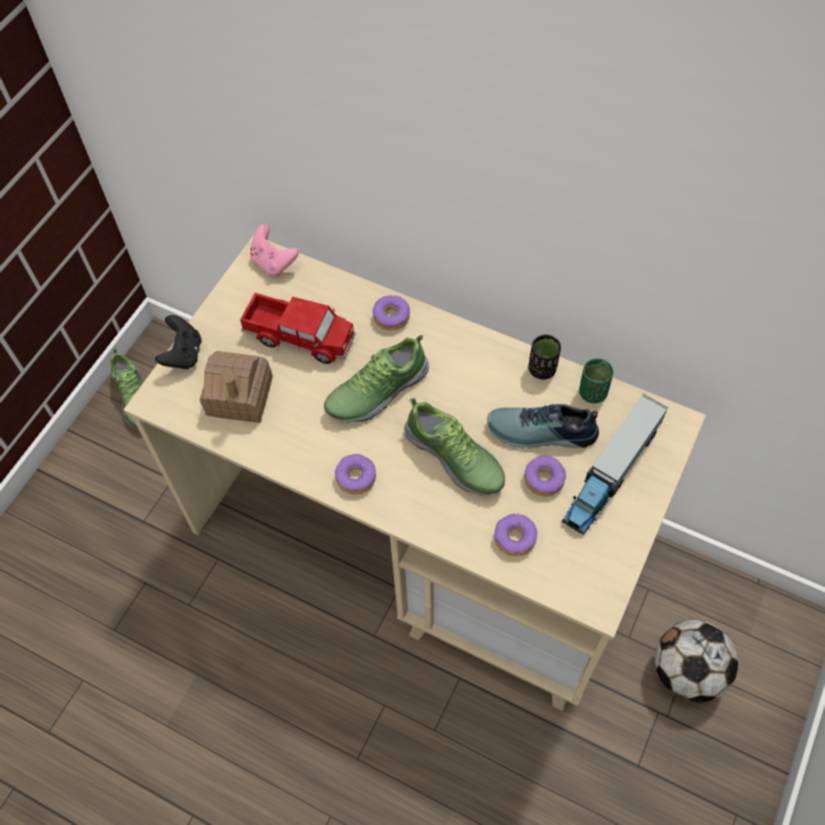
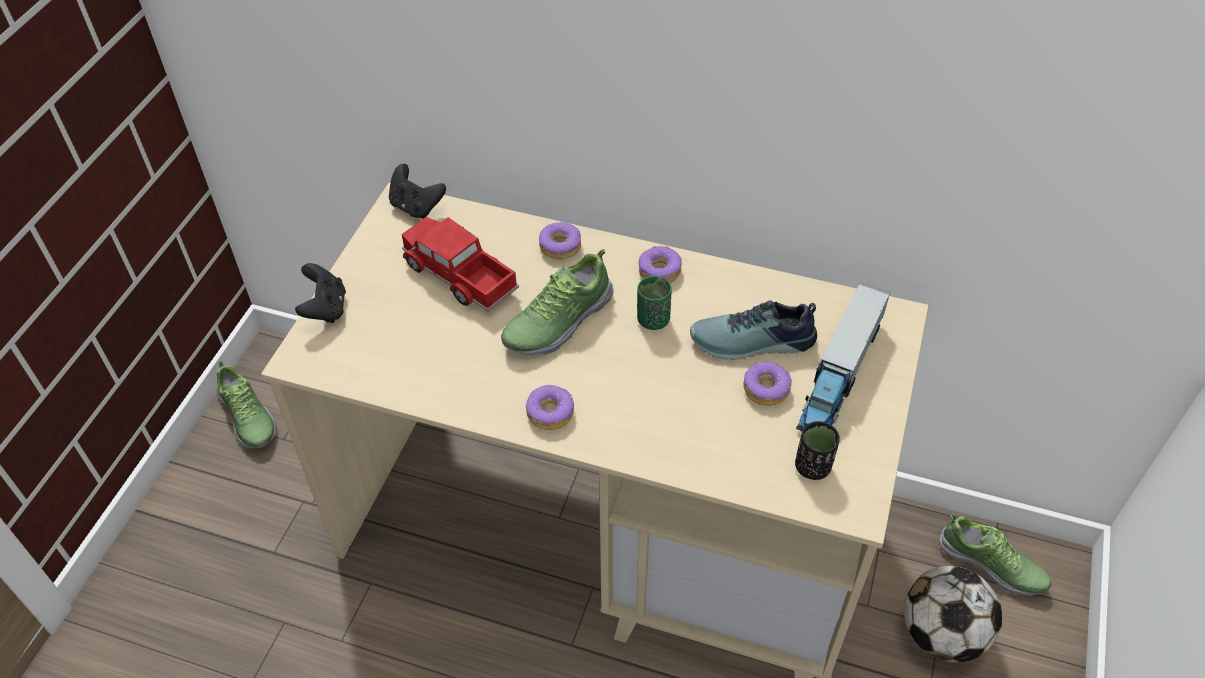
camera: 10 degrees left, 10 degrees down
toy house [200,351,273,423] -> none
toy truck [240,293,356,364] -> toy truck turned 150 degrees counterclockwise [402,217,519,312]
pink game controller [250,224,299,276] -> black game controller [389,164,446,219]
shoe [404,398,505,495] -> shoe moved to [940,513,1051,596]
donut [494,513,537,556] -> donut moved to [639,246,682,283]
black cup [528,334,561,379] -> black cup moved to [795,421,840,480]
green cup [579,359,613,403] -> green cup moved to [637,276,672,330]

